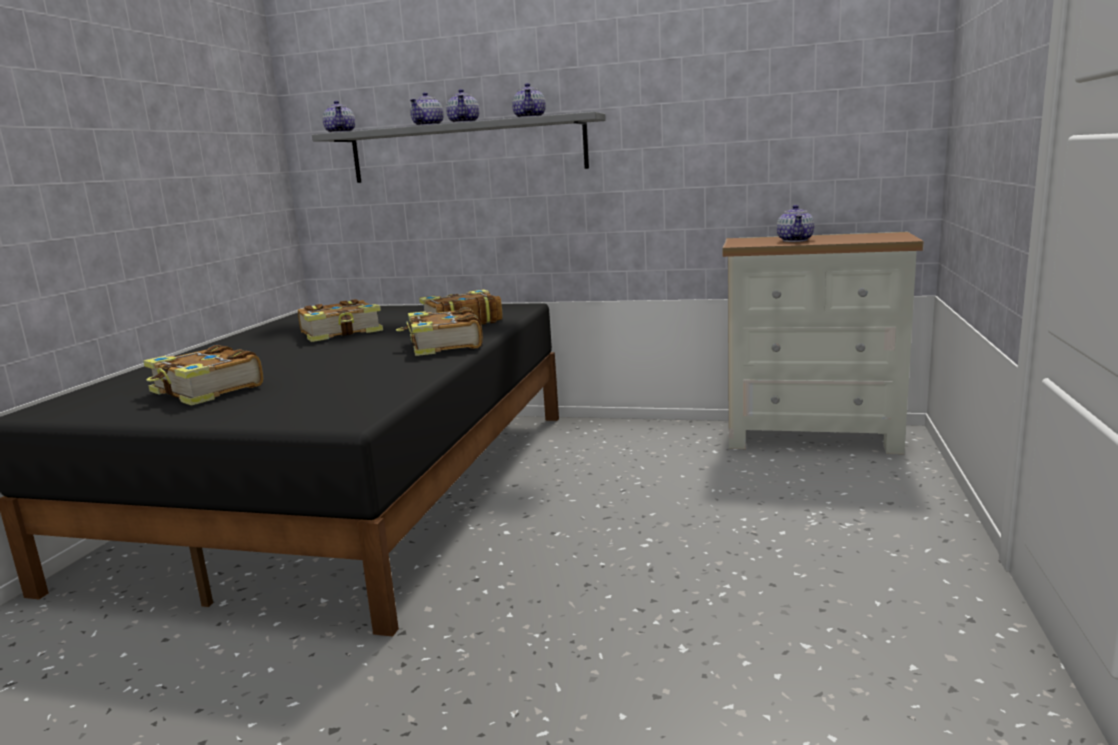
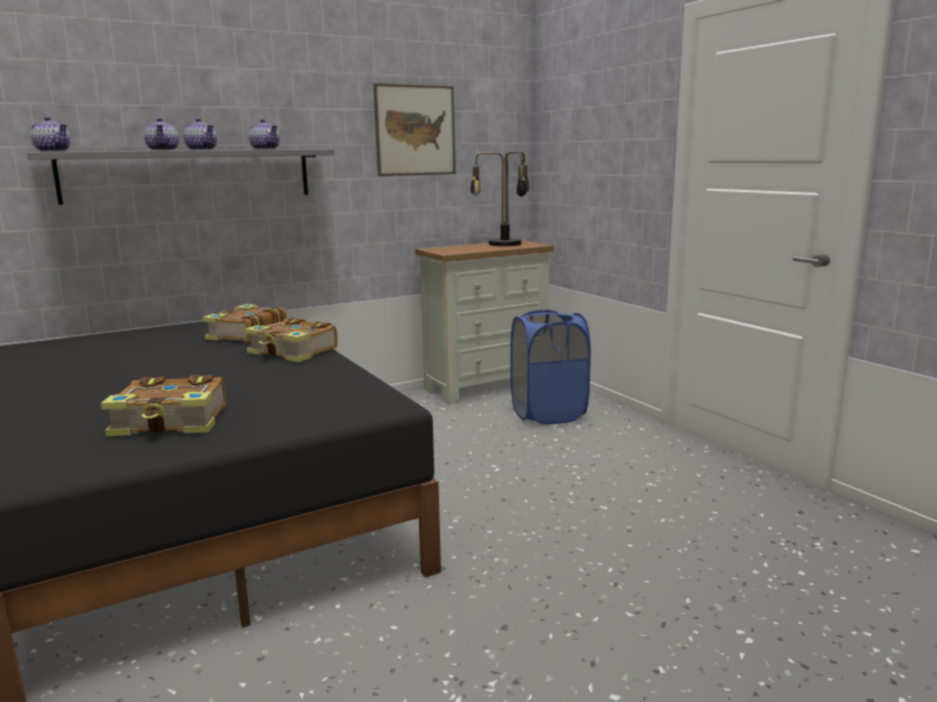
camera: 45 degrees left, 0 degrees up
book [298,299,383,342] -> none
teapot [777,205,814,242] -> none
none -> picture [373,83,456,176]
none -> table lamp [471,152,529,246]
none -> blue laundry basket [511,310,591,424]

